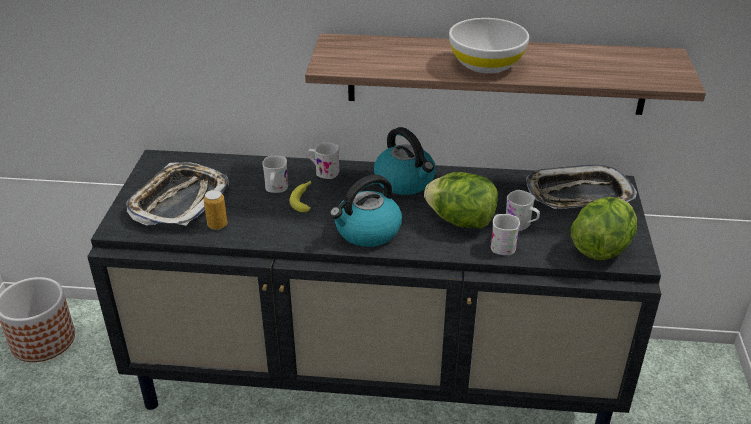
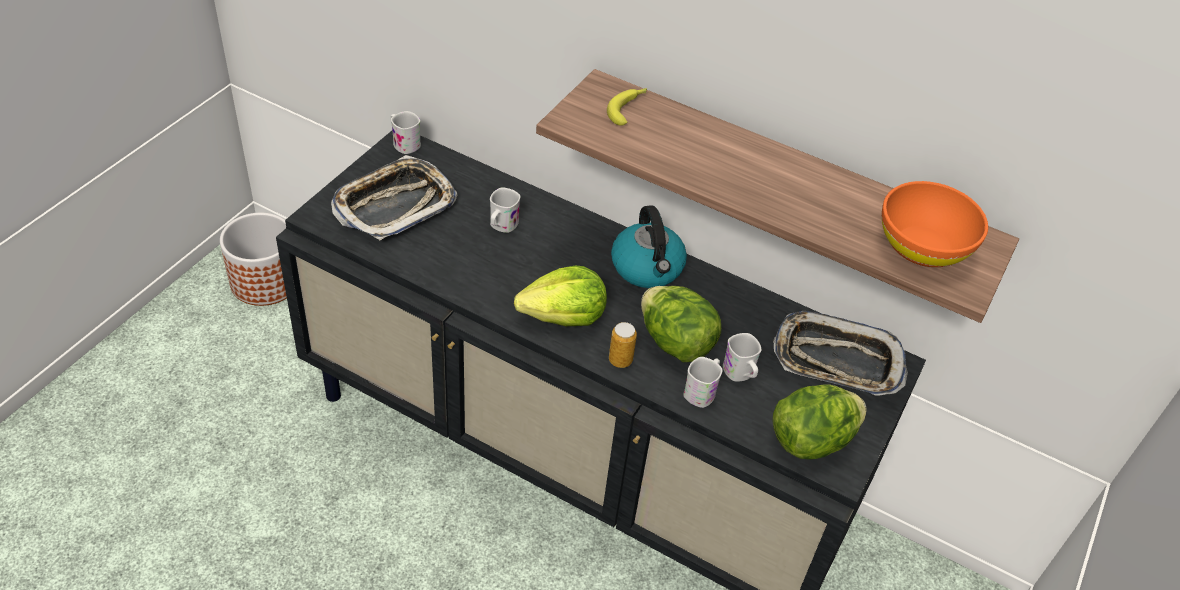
camera: 20 degrees right, 10 degrees up
can [203,190,227,230] -> can moved to [609,322,637,368]
banana [290,180,311,212] -> banana moved to [607,88,647,126]
white mug [308,142,340,179] -> white mug moved to [391,111,421,154]
kettle [330,174,402,247] -> lettuce [514,266,607,326]
white bowl [449,18,529,74] -> none
none -> orange bowl [882,181,988,267]

